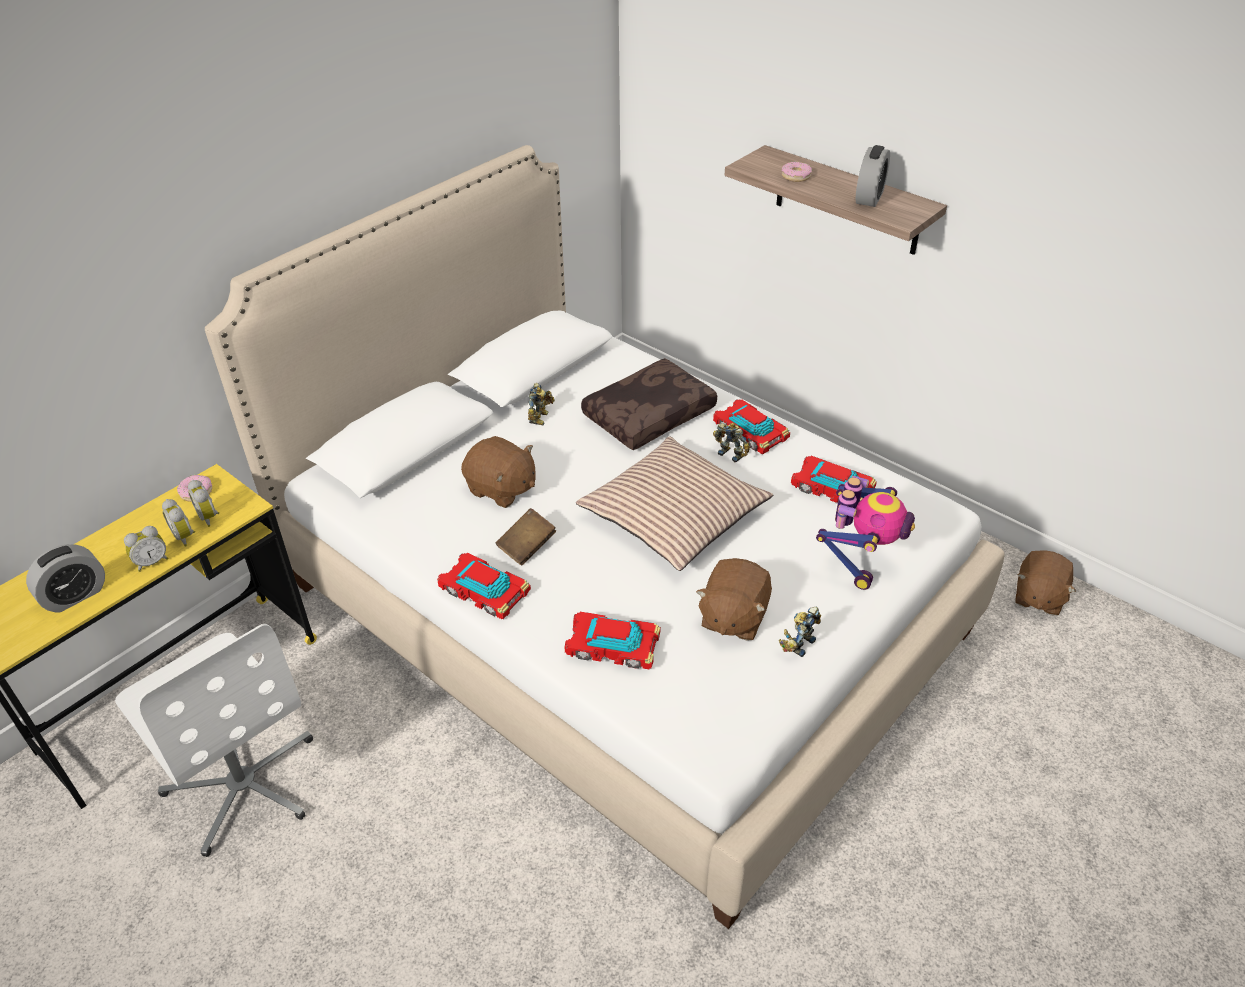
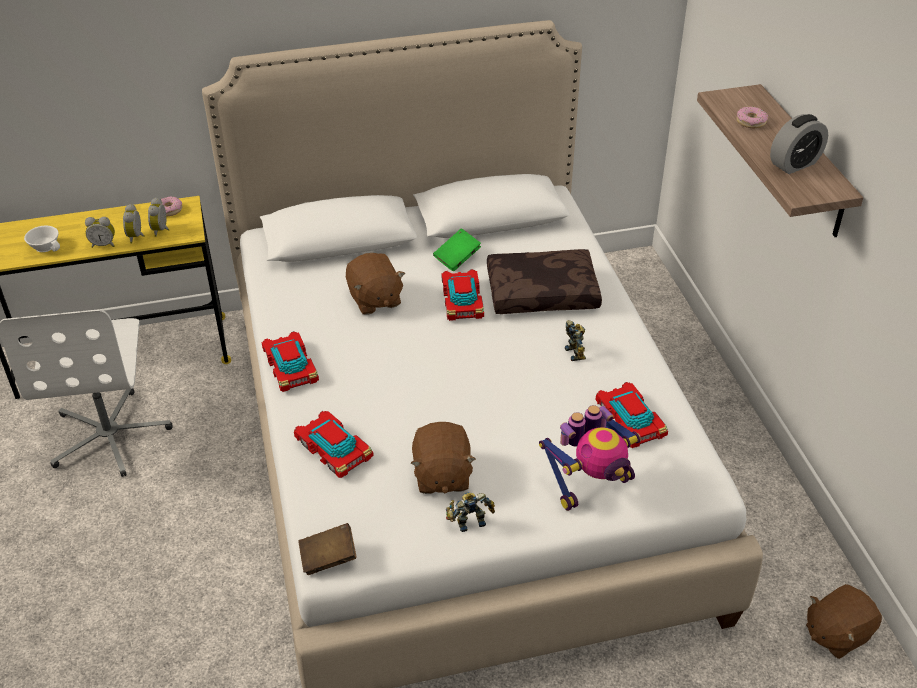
camera: 35 degrees right, 0 degrees up
alarm clock [26,544,105,613] -> white cup [24,226,60,252]
brown book [496,508,556,565] -> brown book moved to [299,523,357,575]
toy robot [528,383,555,425] -> green book [433,228,481,271]
pillow [576,436,774,571] -> none
brown plush toy [696,558,772,640] -> brown plush toy turned 60 degrees counterclockwise [410,422,476,494]
toy car [713,399,790,455] -> toy car moved to [442,269,484,321]

